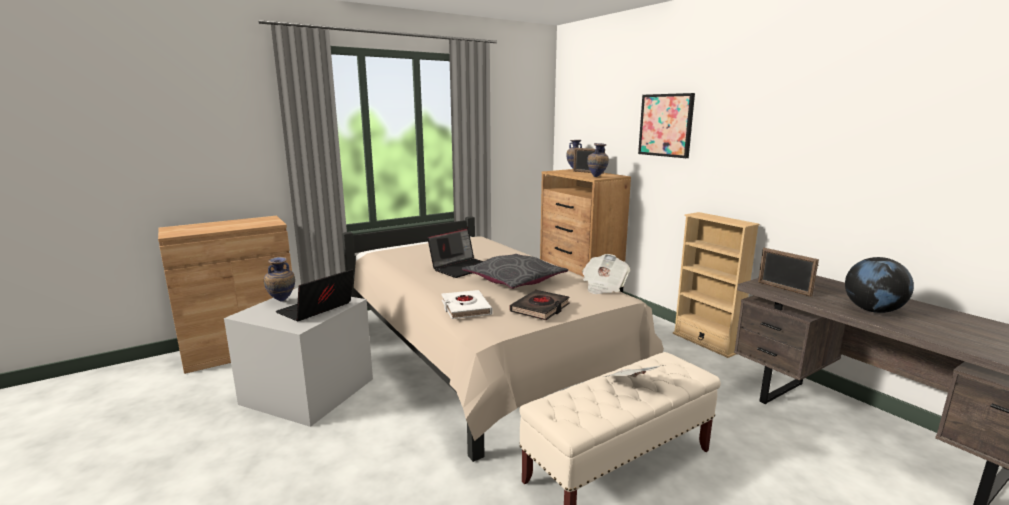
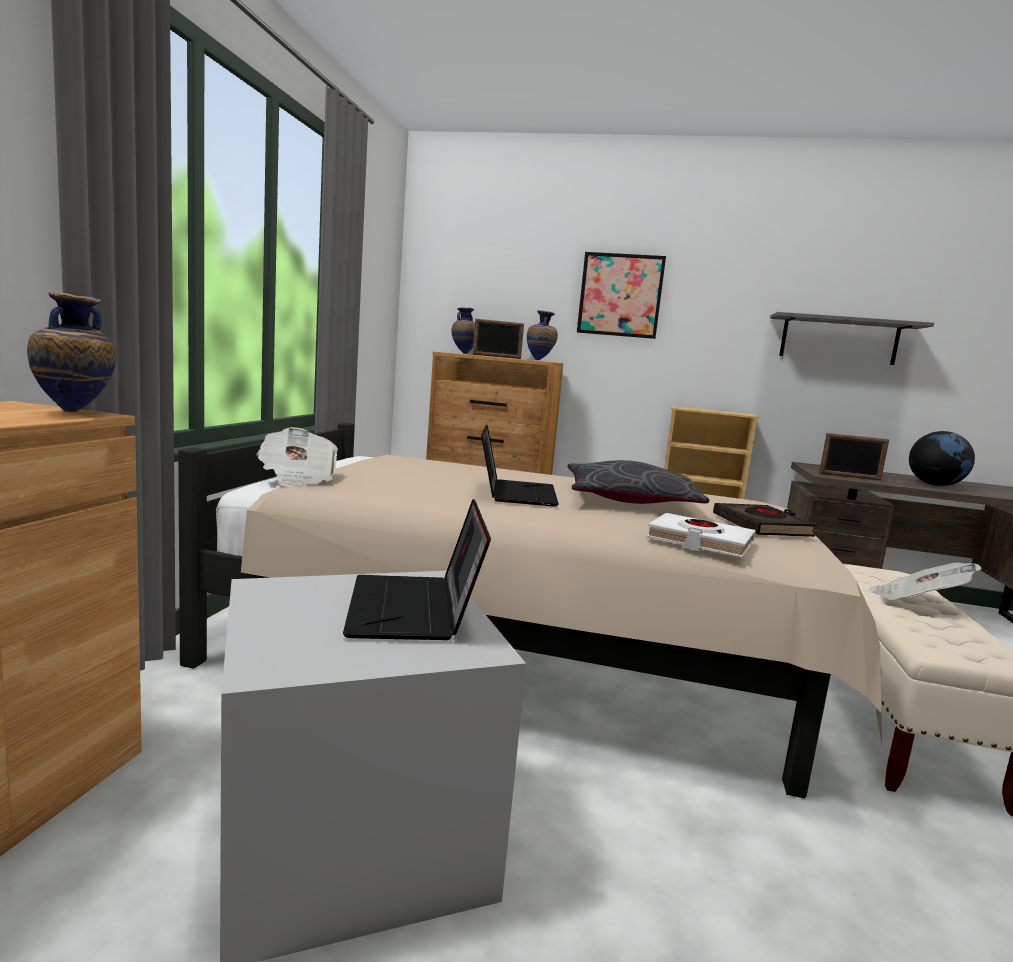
camera: 45 degrees left, 5 degrees down
vase [264,257,295,302] -> vase moved to [27,292,116,412]
newspaper [582,254,630,294] -> newspaper moved to [257,427,338,487]
none -> grey shelf [770,312,934,365]

